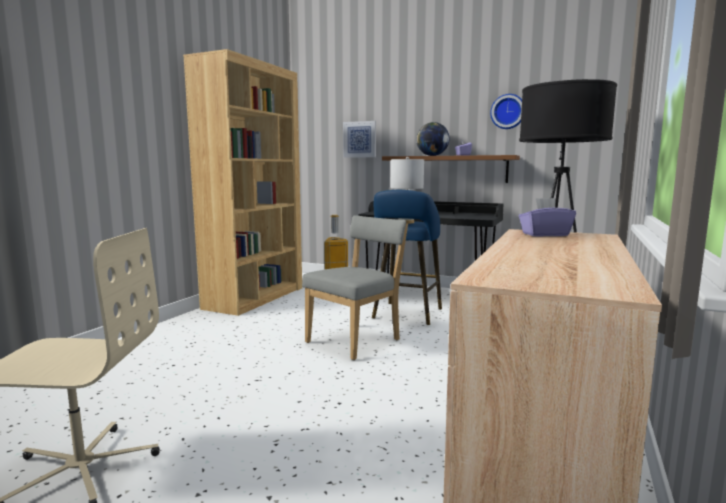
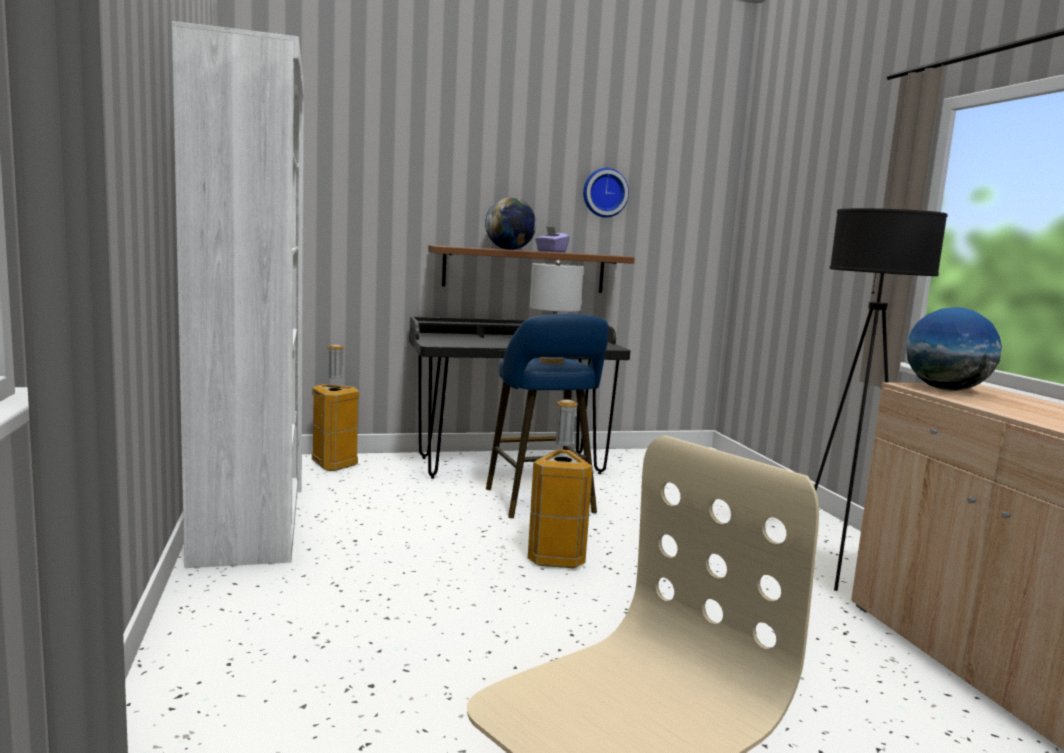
camera: 40 degrees left, 0 degrees up
brown bookcase [183,49,302,316] -> white bookcase [172,21,304,568]
grey chair [302,215,408,360] -> trash can [528,399,593,568]
picture [343,121,376,158] -> none
purple tissue box [519,198,576,237] -> globe [906,307,1002,391]

